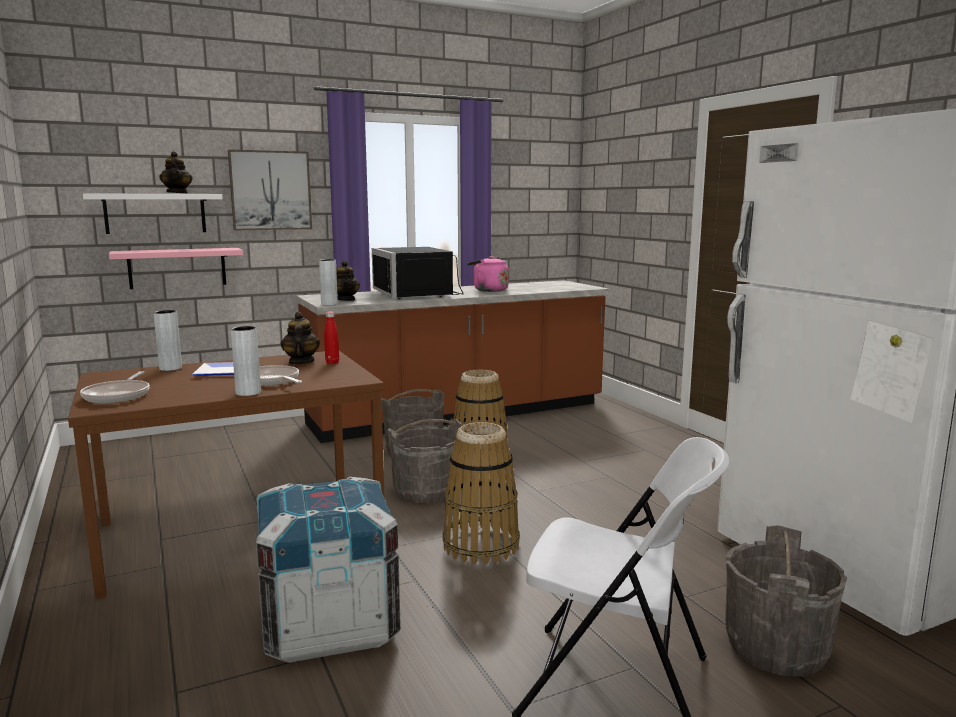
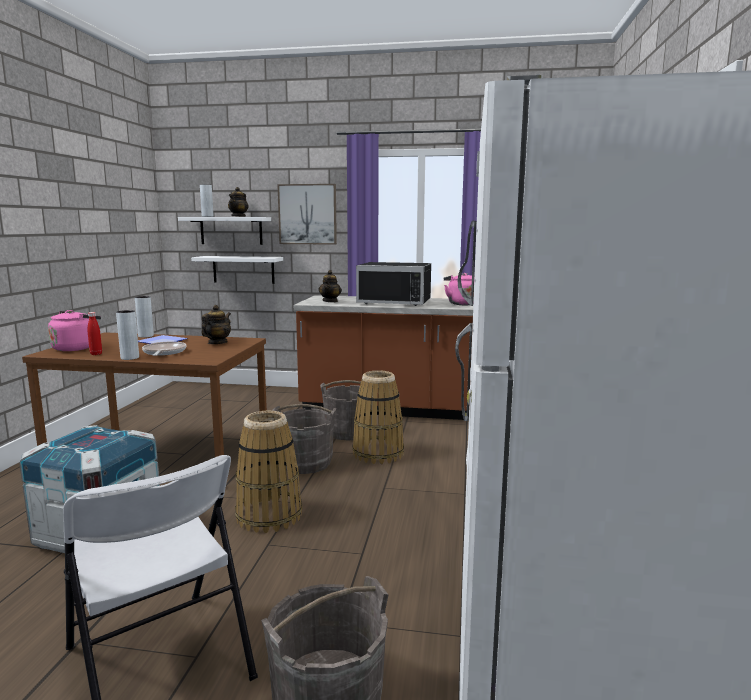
camera: 35 degrees right, 0 degrees up
frying pan [80,371,150,403] -> pink kettle [48,310,101,351]
pink shelf [109,248,243,289] -> white shelf [191,256,283,284]
grey vase [319,259,338,306] -> grey vase moved to [200,184,213,217]
red bottle [324,312,339,364] -> red bottle moved to [88,312,102,355]
black microwave [372,247,464,299] -> black microwave turned 90 degrees counterclockwise [356,262,431,306]

